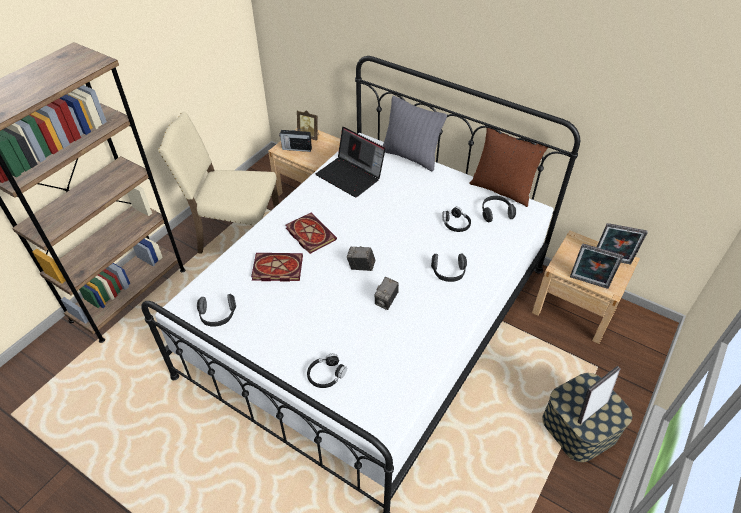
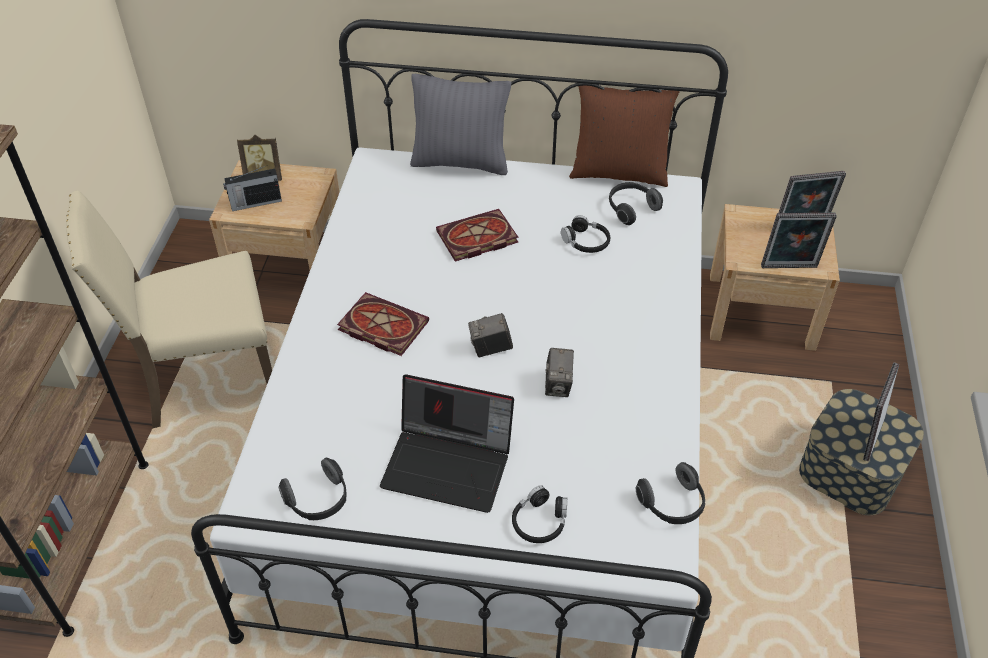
camera: 25 degrees left, 0 degrees up
book [251,253,303,282] -> book moved to [436,209,519,261]
laptop [316,127,385,198] -> laptop moved to [380,374,514,513]
headphones [431,253,467,282] -> headphones moved to [636,462,705,524]

